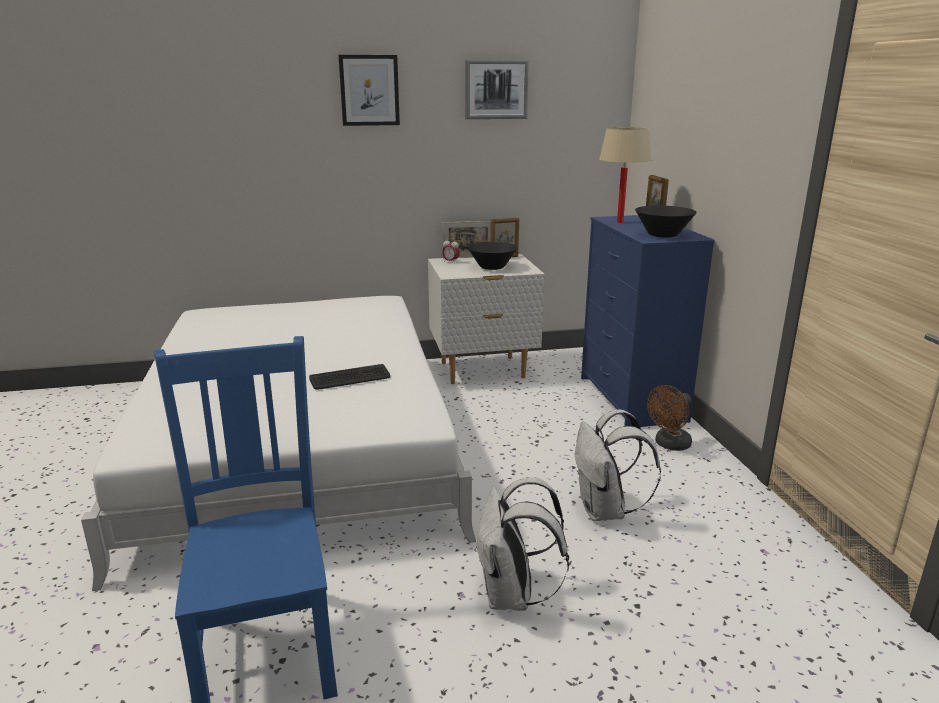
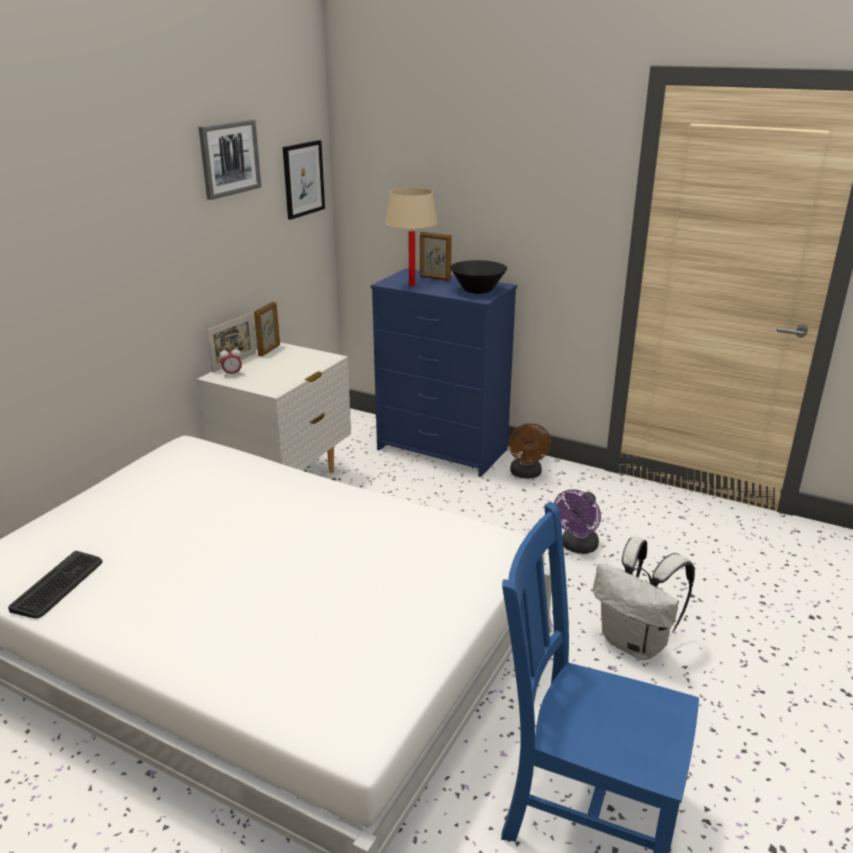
camera: 50 degrees left, 5 degrees up
keyboard [309,364,390,390] -> keyboard moved to [8,551,102,619]
picture [338,55,400,126] -> picture moved to [283,140,325,220]
black bowl [468,242,518,270] -> none
white backpack [575,409,661,521] -> purple fan [554,489,601,554]

